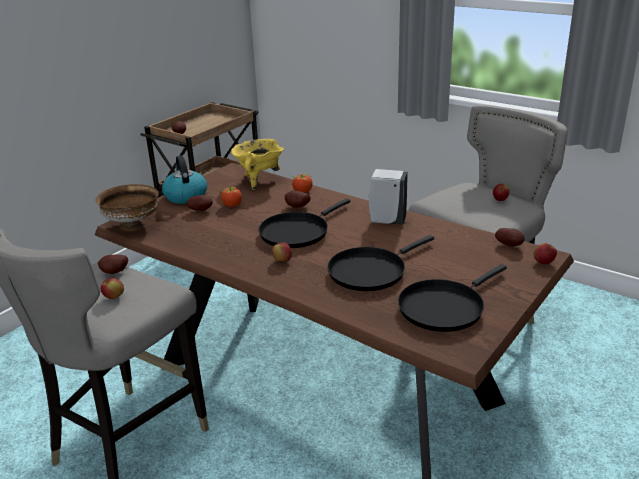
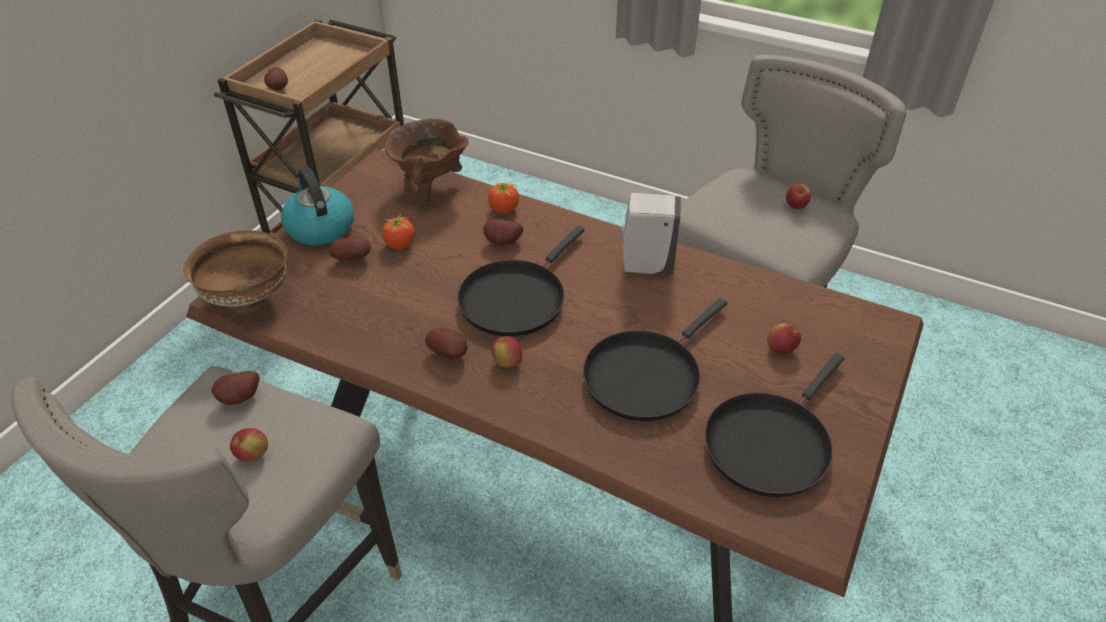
camera: 10 degrees left, 15 degrees up
yellow cooking pot [231,139,284,190] -> brown cooking pot [384,119,469,209]
potato [495,228,525,247] -> potato moved to [425,328,467,359]
apple [534,243,557,264] -> apple moved to [767,323,801,354]

